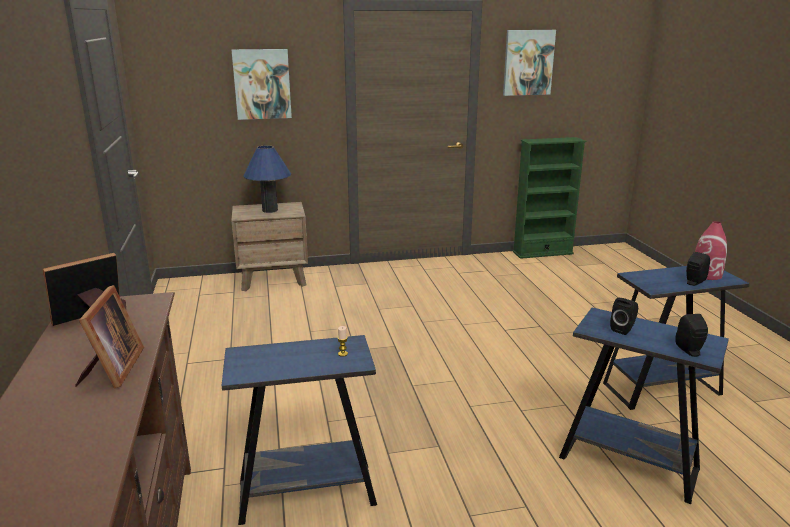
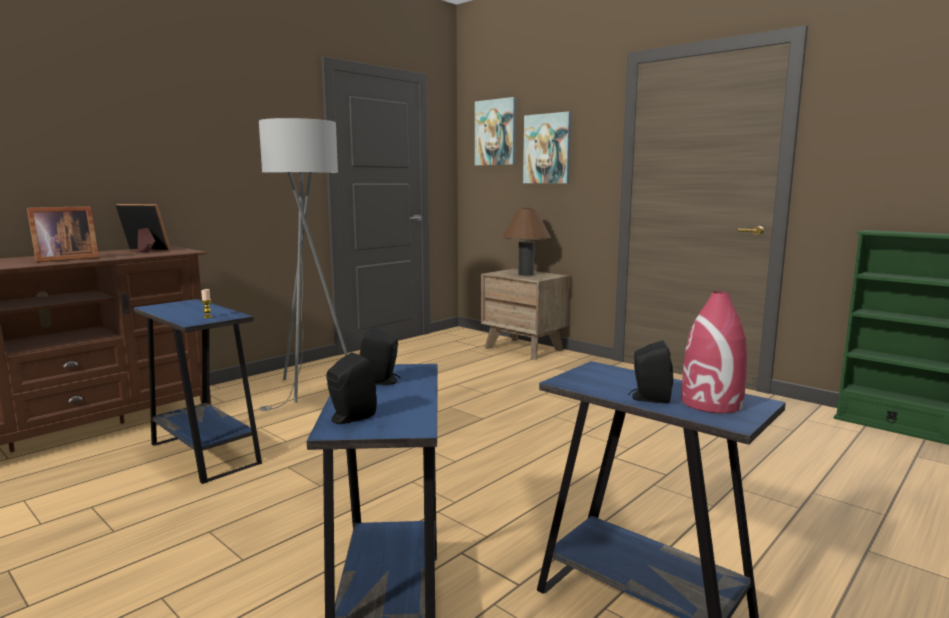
camera: 55 degrees right, 10 degrees down
blue table lamp [243,145,291,213] -> brown table lamp [503,208,551,276]
picture [503,30,556,96] -> picture moved to [475,97,516,166]
none -> grey floor lamp [259,118,348,411]

